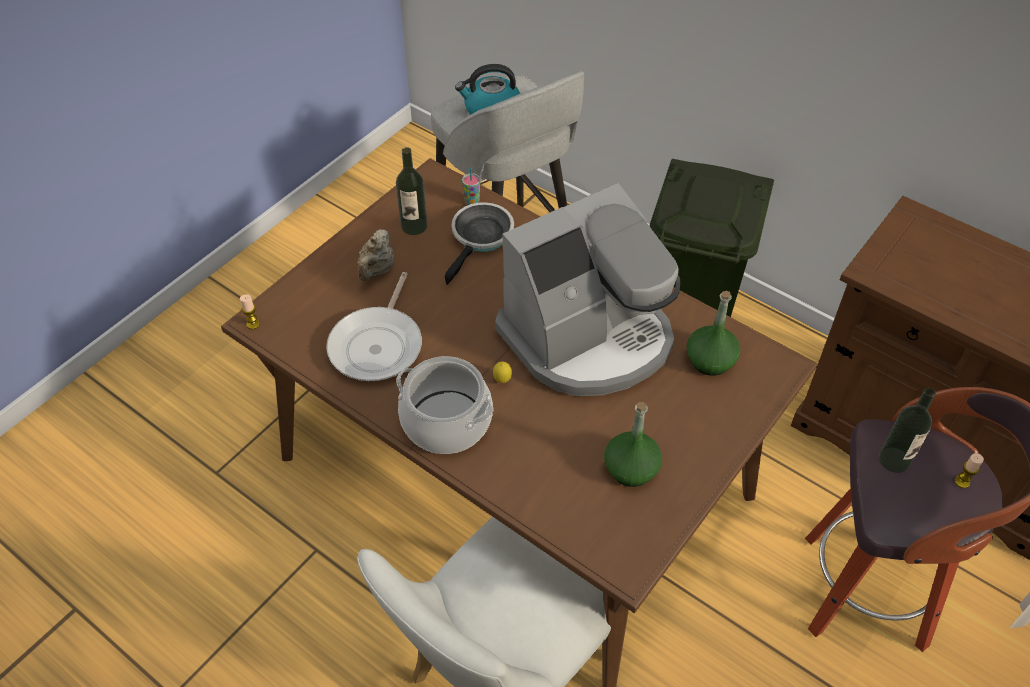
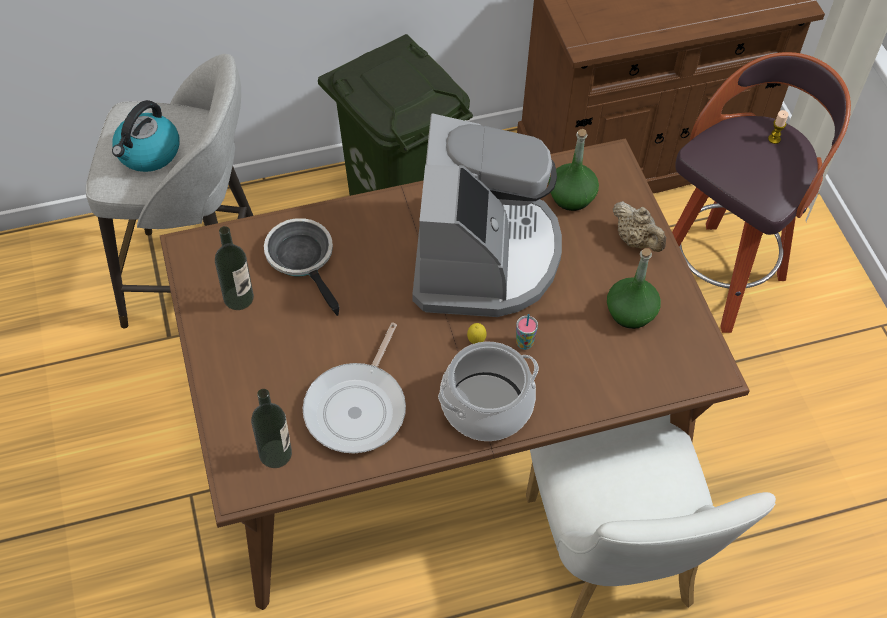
camera: 55 degrees left, 5 degrees up
candle [240,294,260,329] -> none
frying pan [326,272,422,381] -> frying pan turned 60 degrees clockwise [303,322,406,453]
beige teapot [357,229,394,281] -> beige teapot moved to [613,201,666,252]
cup [462,168,480,205] -> cup moved to [516,314,538,350]
bottle [879,388,936,473] -> bottle moved to [251,389,292,468]

